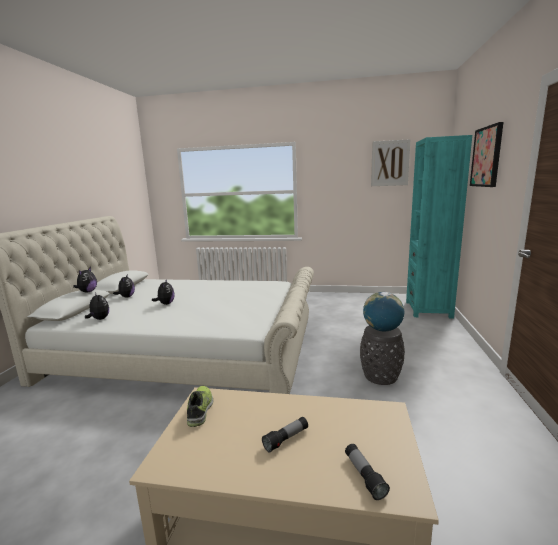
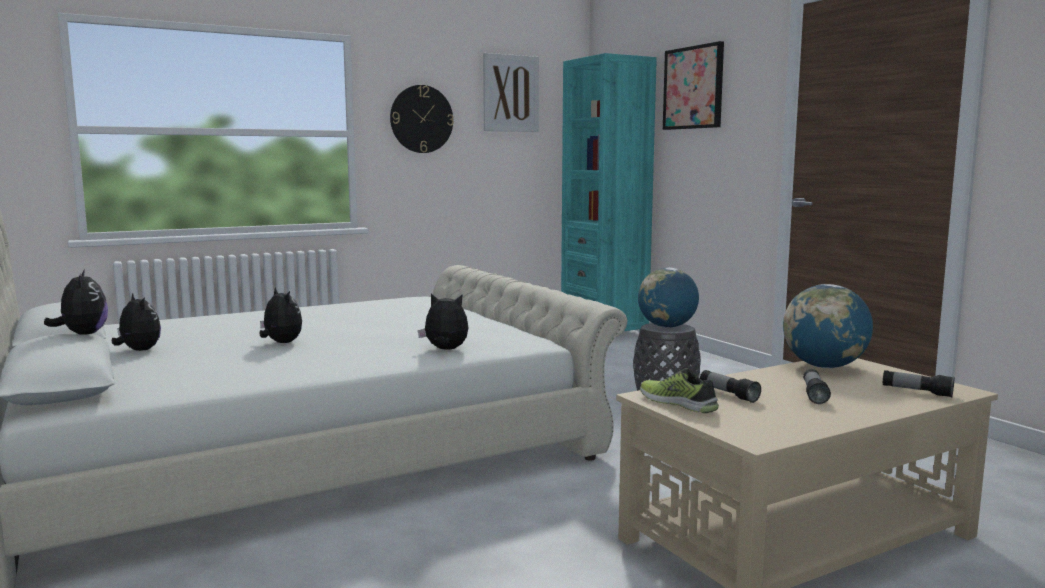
camera: 40 degrees left, 5 degrees down
plush toy [85,292,109,320] -> plush toy moved to [418,293,469,350]
none -> wall clock [390,85,454,153]
none -> flashlight [700,370,761,403]
none -> globe [783,284,873,368]

